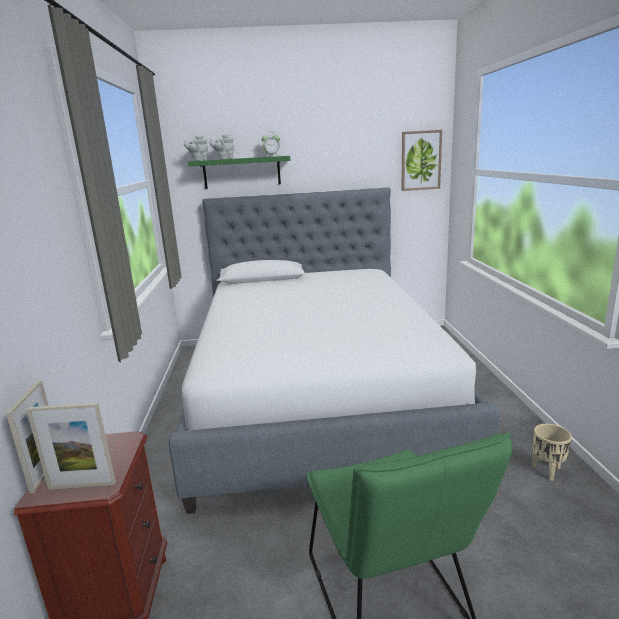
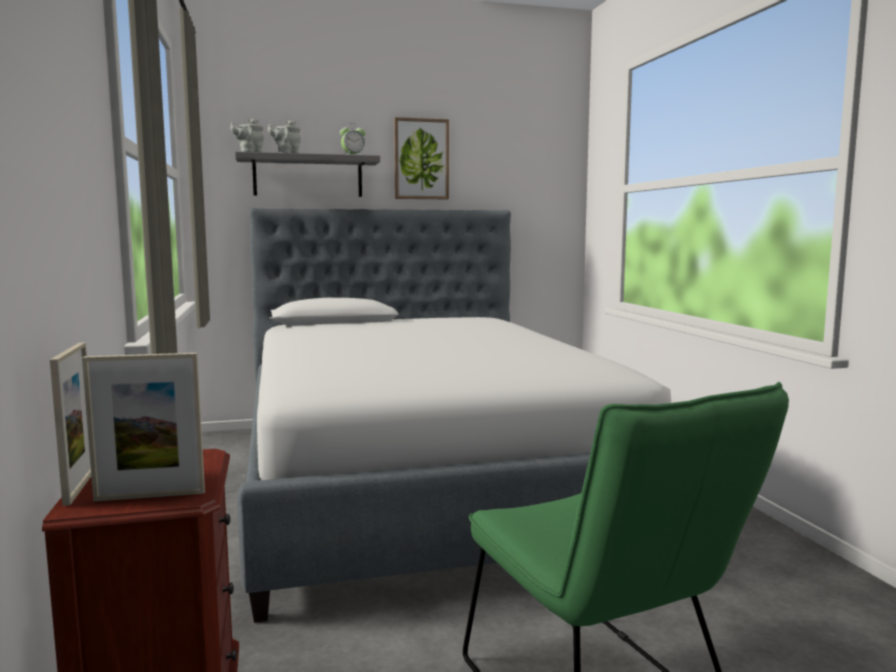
camera: 10 degrees left, 10 degrees down
green shelf [188,156,290,189] -> grey shelf [235,152,380,197]
picture [401,130,442,191] -> picture moved to [394,117,449,199]
beige planter [532,424,572,481] -> none

